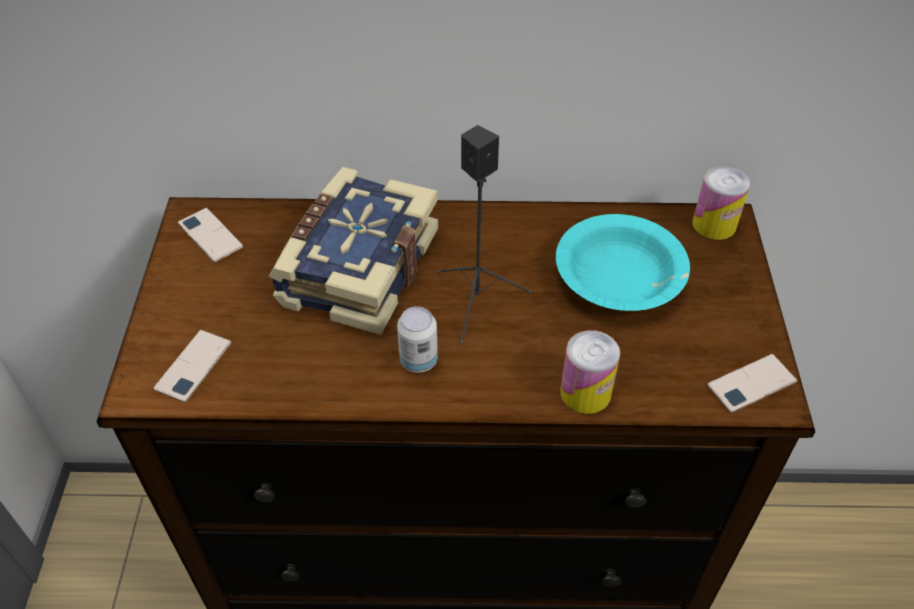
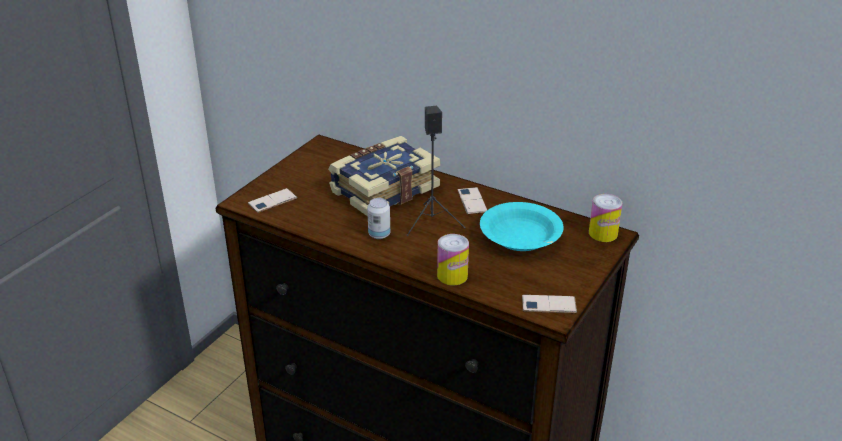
camera: 30 degrees right, 15 degrees down
phone [178,208,243,263] -> phone moved to [458,187,487,214]

